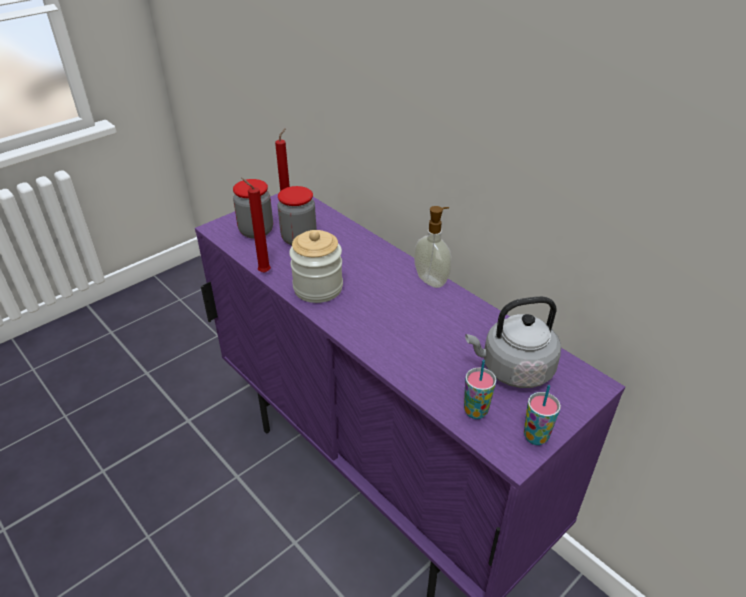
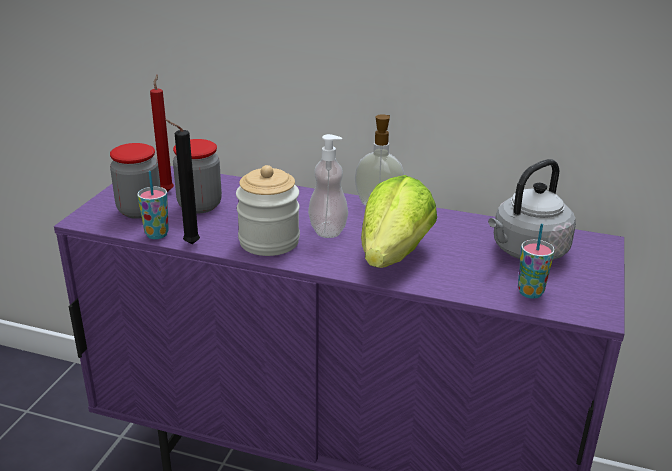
camera: 30 degrees left, 10 degrees down
red candle [241,178,271,273] -> black candle [165,120,200,244]
cup [524,385,561,445] -> cup moved to [137,171,169,239]
none -> soap dispenser [308,134,348,238]
none -> lettuce [361,175,437,268]

